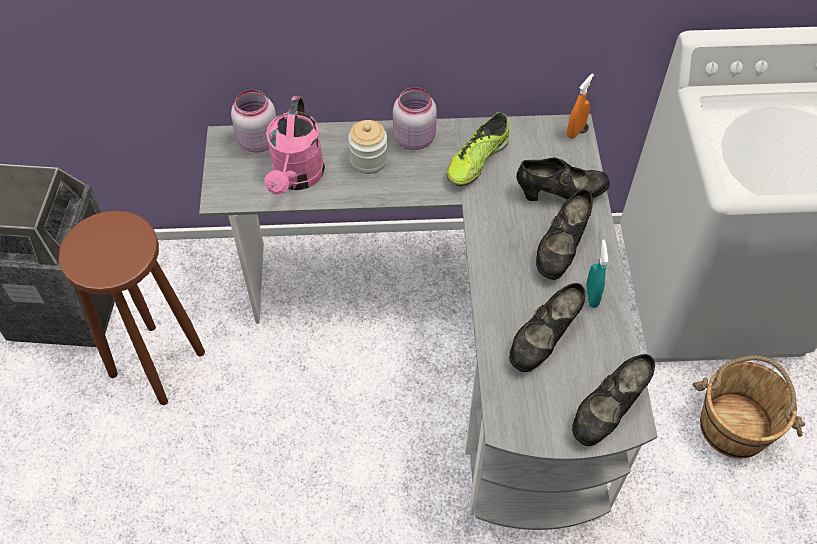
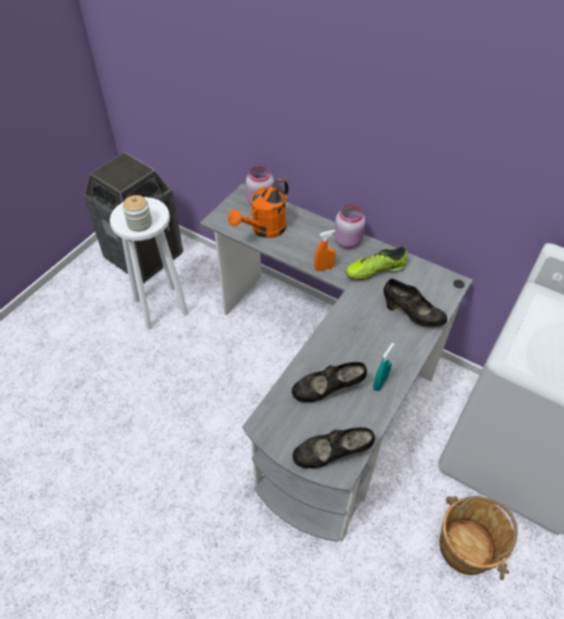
camera: 35 degrees right, 5 degrees down
brown stool [59,211,205,405] -> white stool [110,197,188,329]
pink watering can [264,96,325,195] -> orange watering can [228,179,289,238]
jar [348,120,388,174] -> jar moved to [122,195,152,232]
black shoe [536,189,593,280] -> none
orange spray bottle [567,73,594,139] -> orange spray bottle moved to [314,230,336,271]

